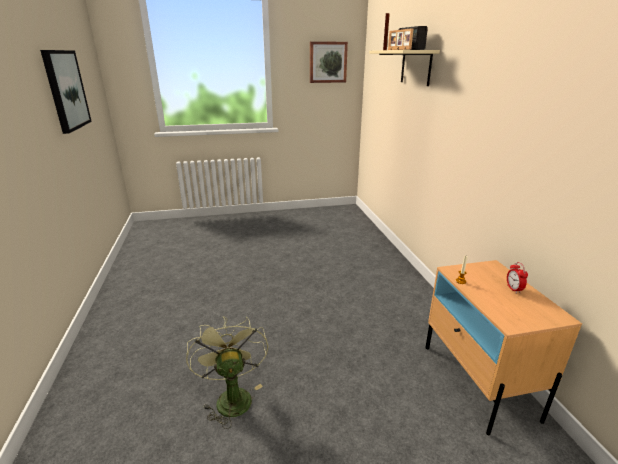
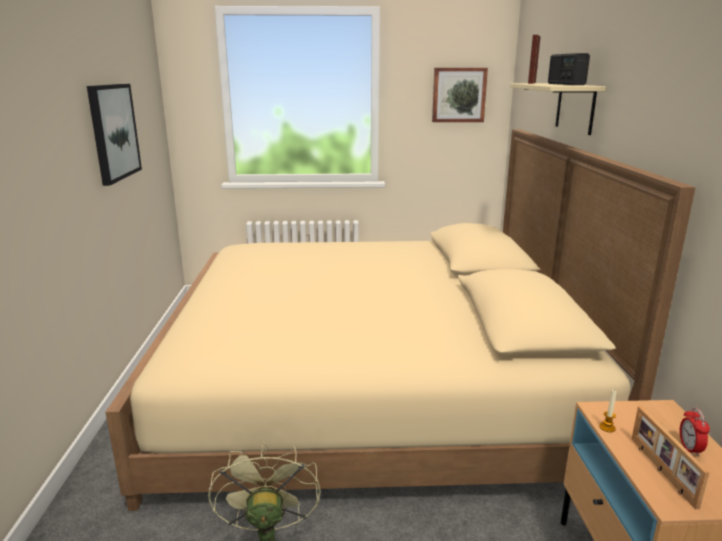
camera: 10 degrees right, 5 degrees down
picture frame [388,28,414,50] -> picture frame moved to [632,406,710,509]
none -> beige bed [105,129,696,511]

